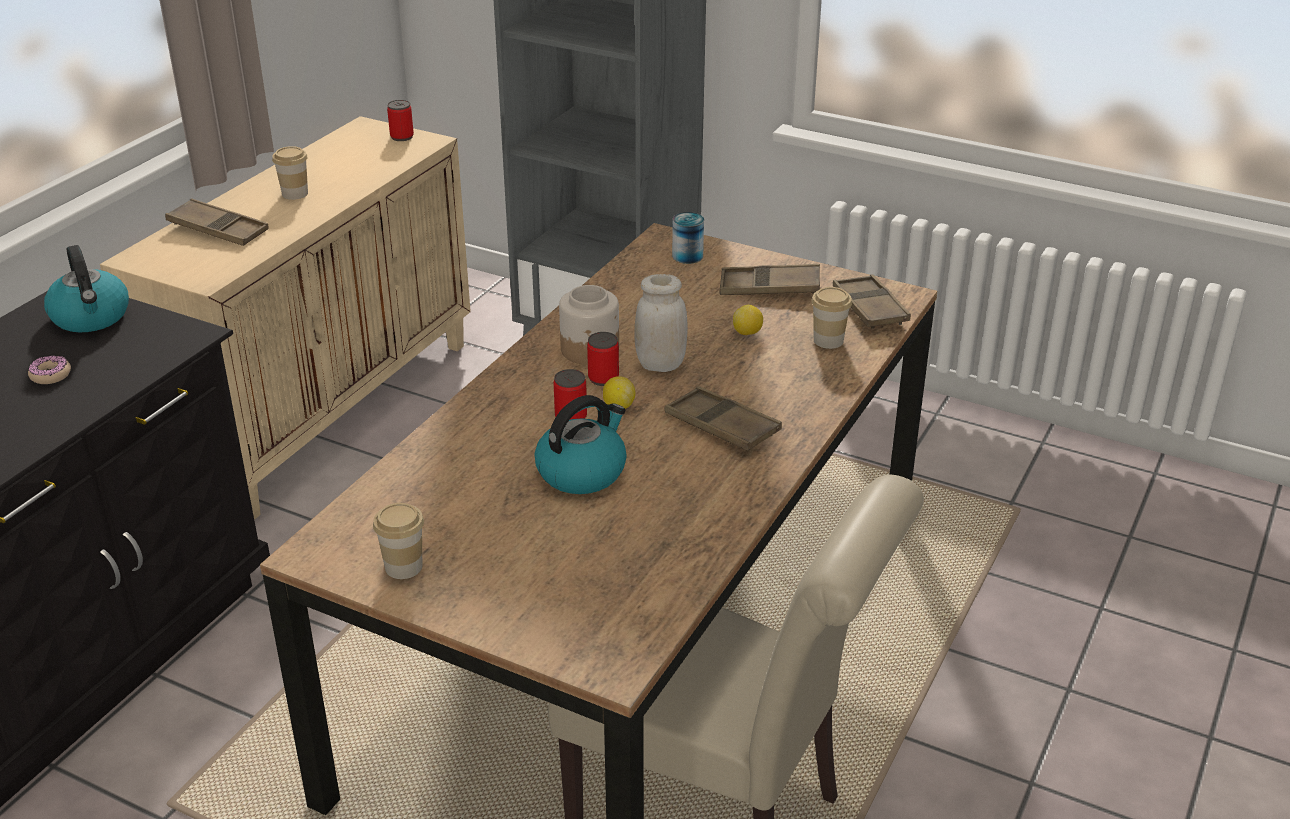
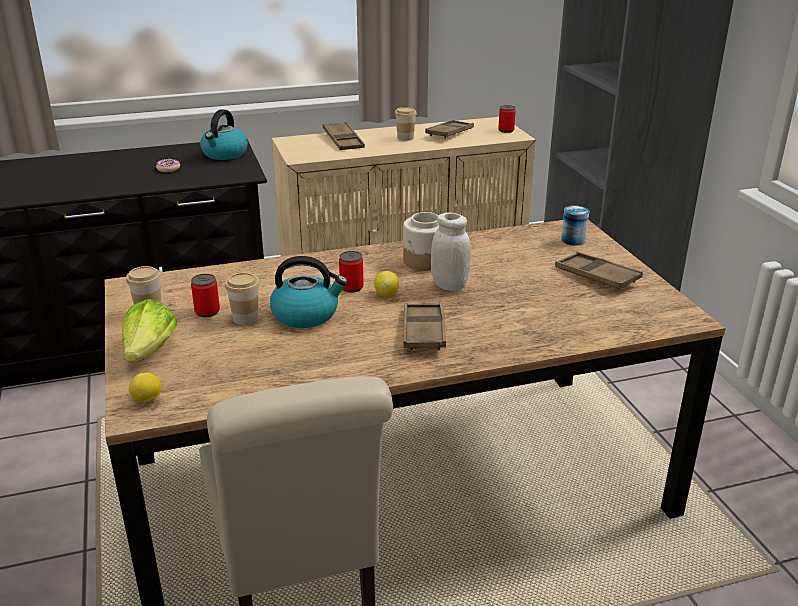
camera: 45 degrees right, 5 degrees down
can [587,332,619,386] -> can moved to [191,274,220,317]
lemon [733,305,763,335] -> lemon moved to [129,373,161,403]
cup [811,287,852,349] -> cup moved to [225,273,260,325]
brown tray [833,274,911,329] -> brown tray moved to [425,120,474,139]
none -> lettuce [122,299,178,361]

